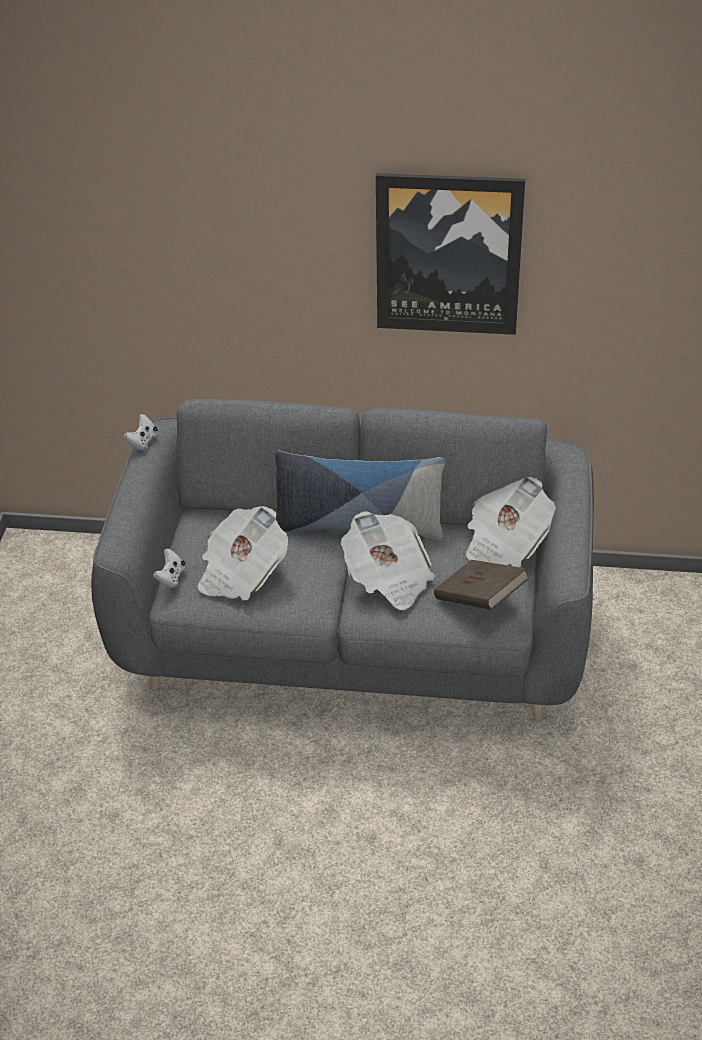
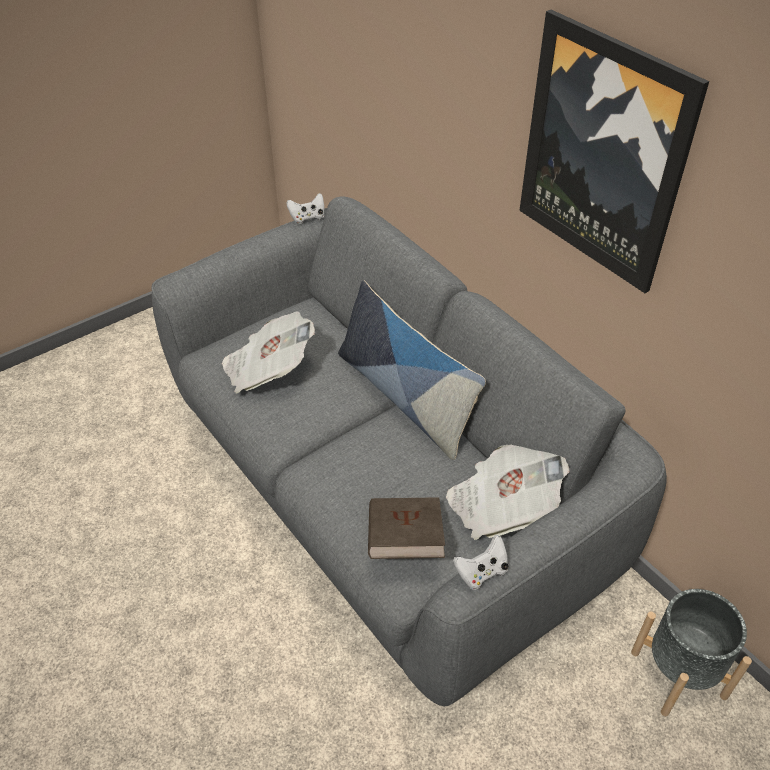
camera: 45 degrees right, 5 degrees up
white game controller [153,549,185,588] -> white game controller moved to [453,535,508,590]
newspaper [341,511,435,610] -> none
none -> grey planter [631,589,752,716]

